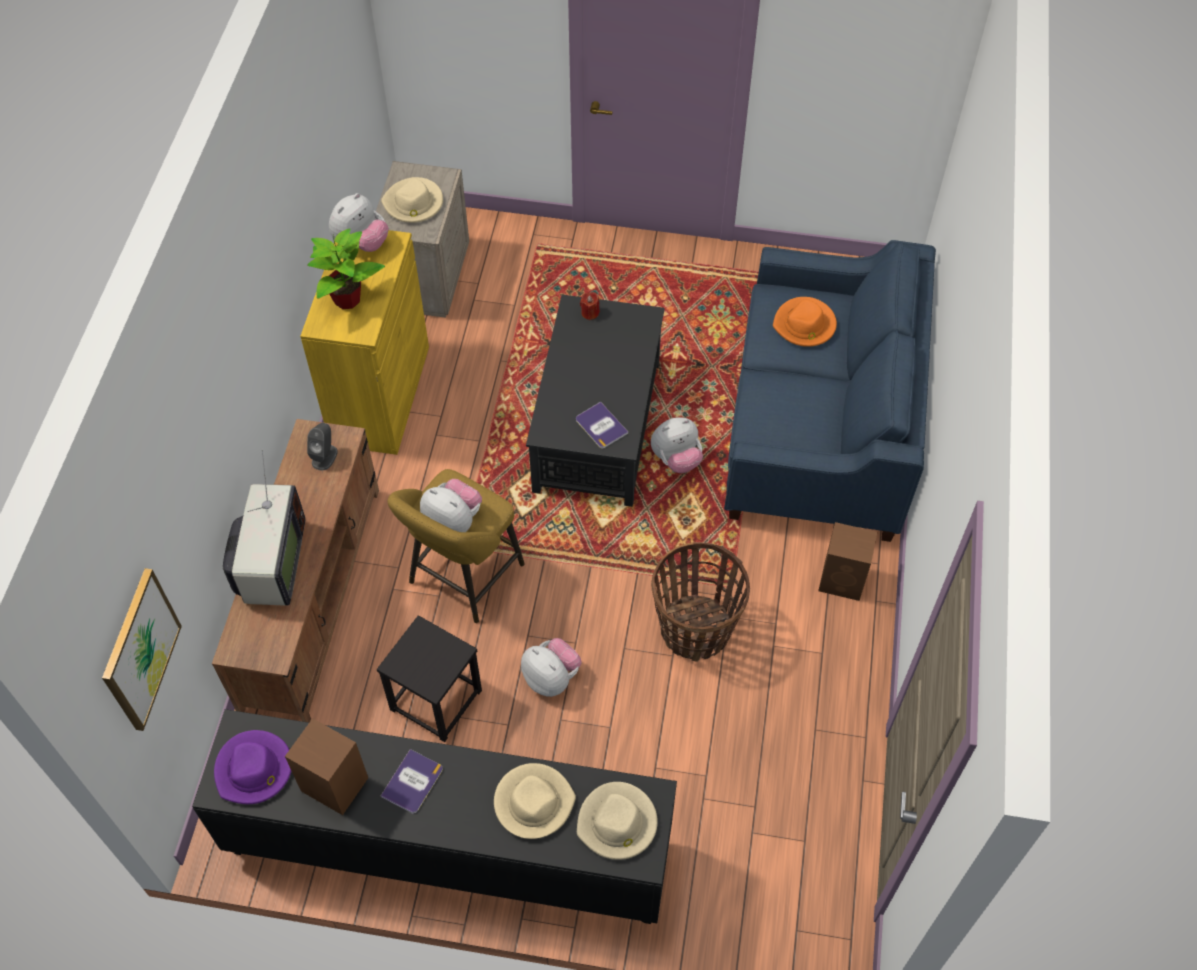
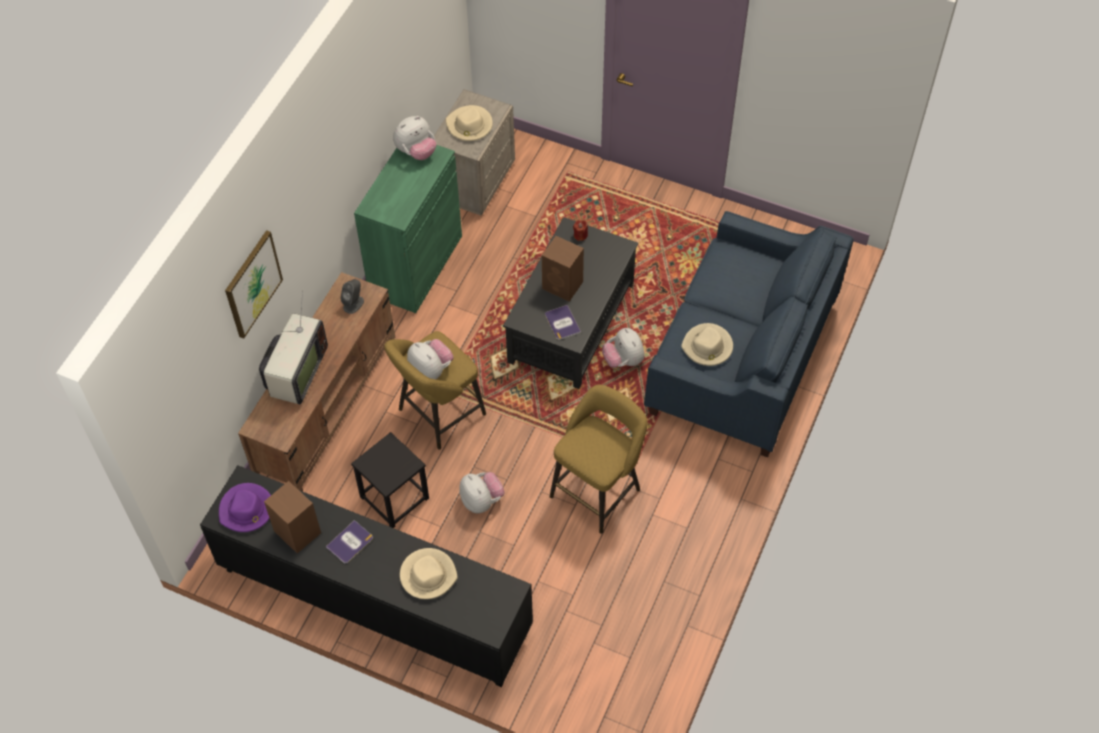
camera: 15 degrees right, 0 degrees up
picture [102,568,182,731] -> picture moved to [225,230,283,339]
yellow cabinet [300,230,429,455] -> green cabinet [354,145,462,313]
potted plant [307,228,385,309] -> none
beige hat [577,782,658,860] -> beige hat moved to [681,323,733,366]
plush toy [651,417,703,473] -> plush toy turned 75 degrees clockwise [602,328,645,368]
basket [651,542,750,662] -> yellow stool [550,385,648,534]
orange hat [773,297,837,347] -> none
brown speaker [818,522,877,601] -> brown speaker moved to [542,236,584,302]

